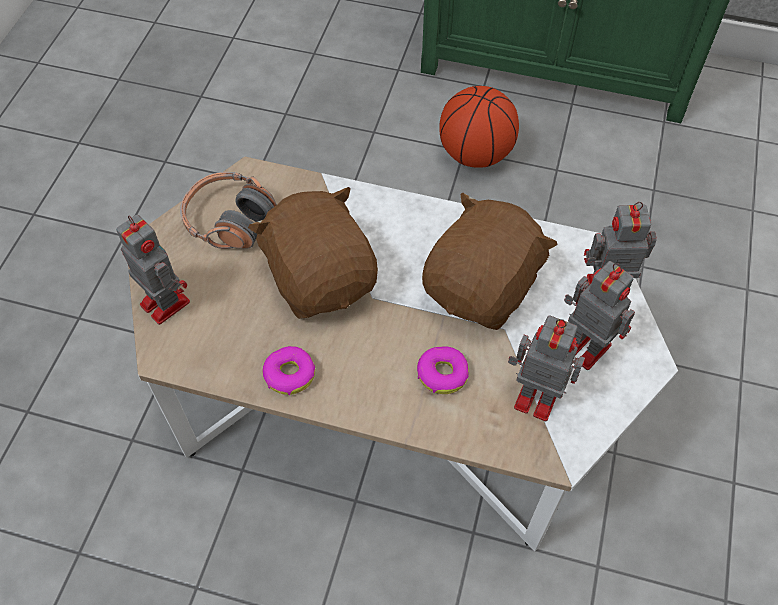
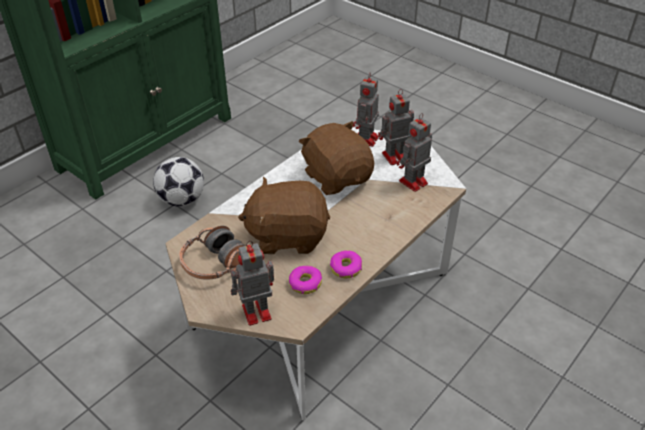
camera: 65 degrees left, 15 degrees down
donut [417,347,469,394] -> donut moved to [289,266,322,294]
basketball [439,86,519,168] -> football [153,157,204,207]

